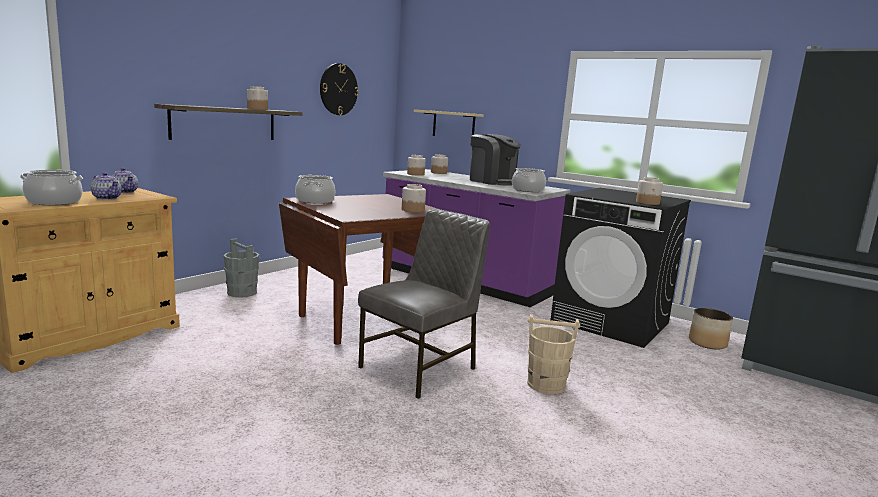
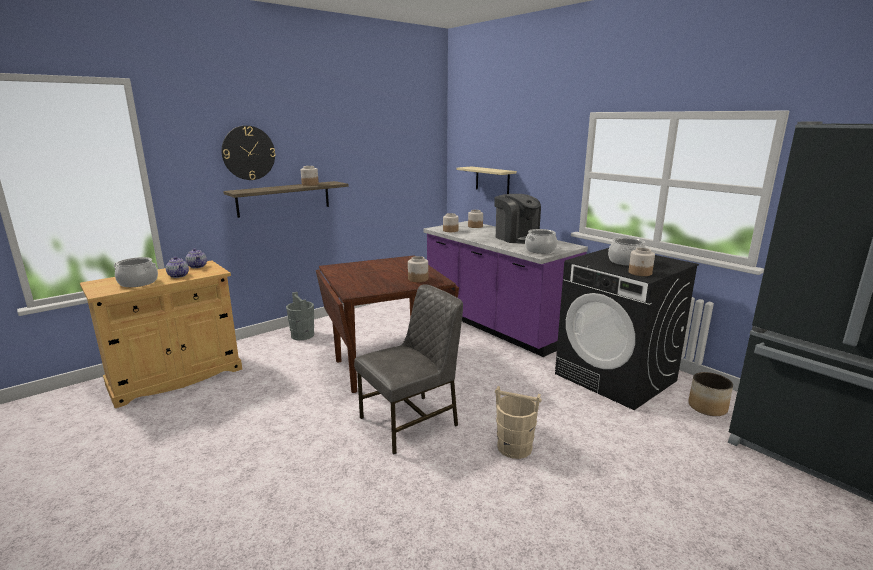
camera: 15 degrees right, 5 degrees up
cooking pot [295,175,335,204] -> cooking pot moved to [608,237,646,266]
wall clock [320,63,359,115] -> wall clock moved to [222,126,276,180]

